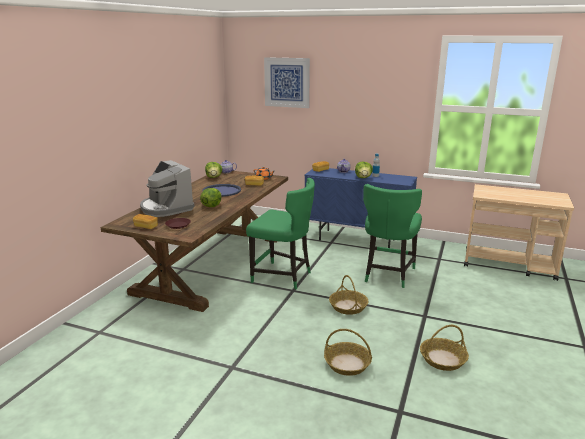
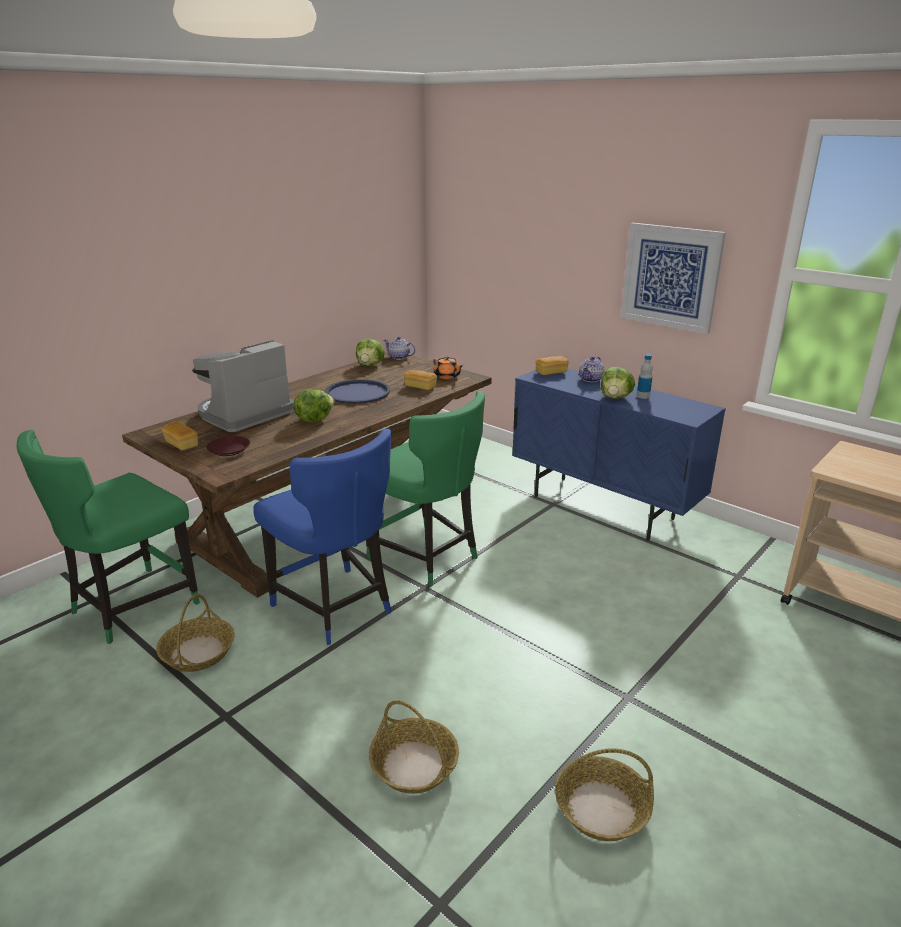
camera: 20 degrees right, 5 degrees up
coffee machine [140,160,194,217] -> coffee machine turned 60 degrees clockwise [192,340,294,432]
picture [264,57,310,108] -> picture moved to [621,223,726,334]
basket [329,275,368,315] -> basket moved to [156,594,235,672]
green chair [363,184,422,288] -> green chair moved to [17,430,200,644]
none -> blue chair [253,429,392,645]

